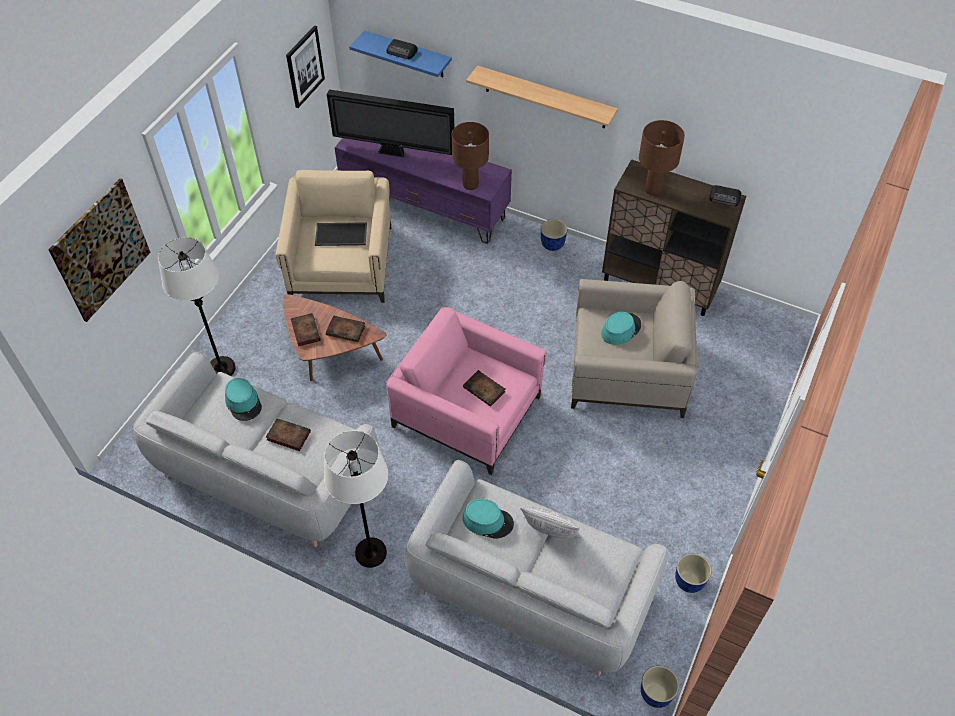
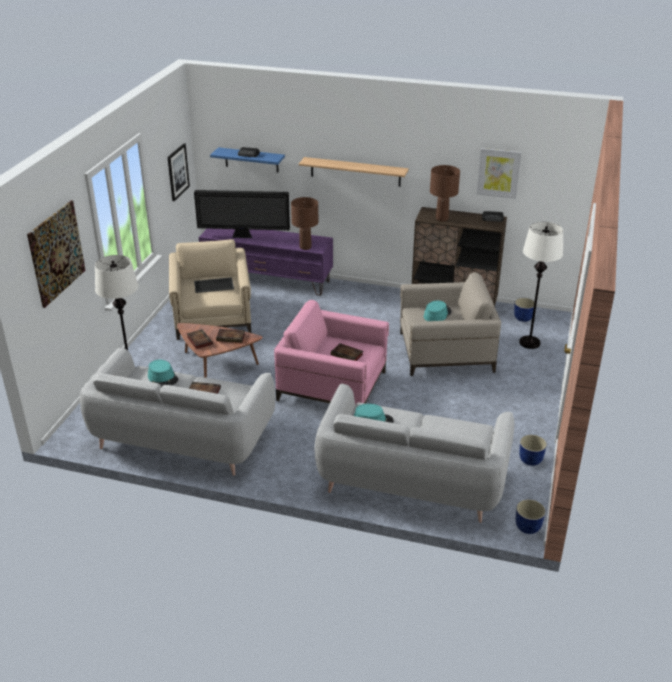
camera: 10 degrees left, 20 degrees down
white floor lamp [324,430,388,568] -> white floor lamp moved to [519,222,563,349]
pillow [520,507,582,538] -> none
planter [541,219,567,251] -> planter moved to [514,298,535,322]
none -> picture [476,148,522,199]

